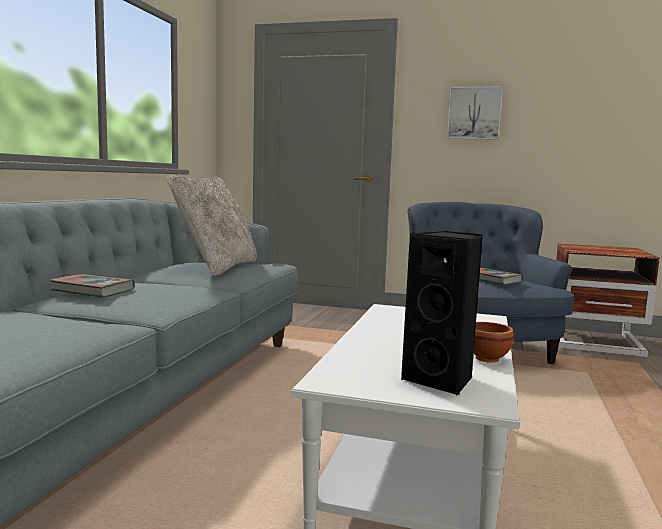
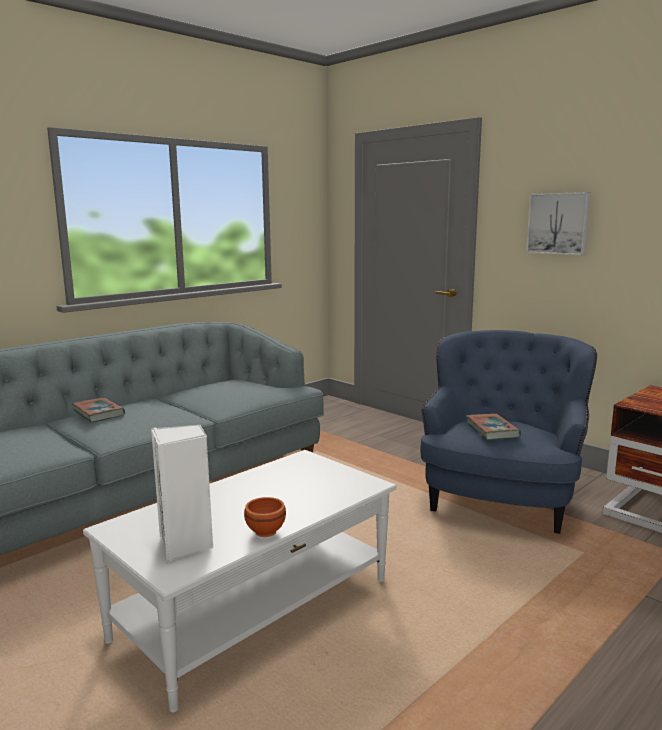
camera: 30 degrees right, 5 degrees up
beige pillow [166,175,257,276] -> none
black speaker [401,231,483,395] -> white speaker [151,425,213,562]

